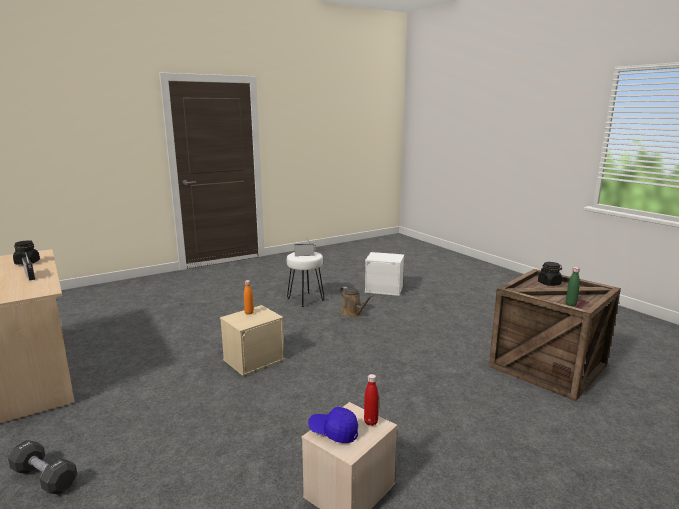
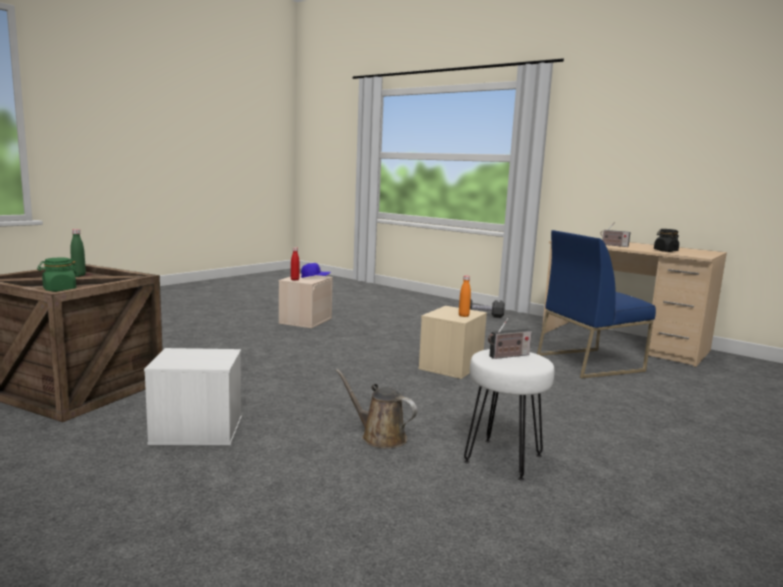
camera: 160 degrees right, 5 degrees down
white storage box [365,252,404,296] -> white storage box moved to [144,348,242,445]
black jar [538,262,562,286] -> green jar [37,258,79,292]
none -> blue chair [537,230,656,378]

